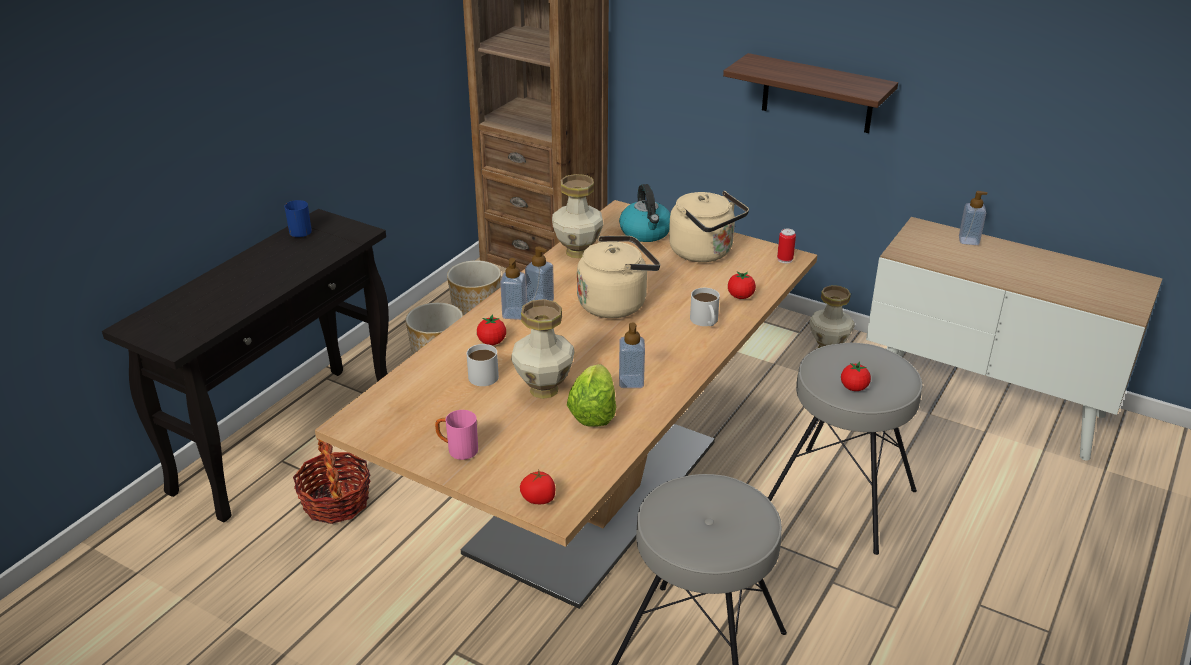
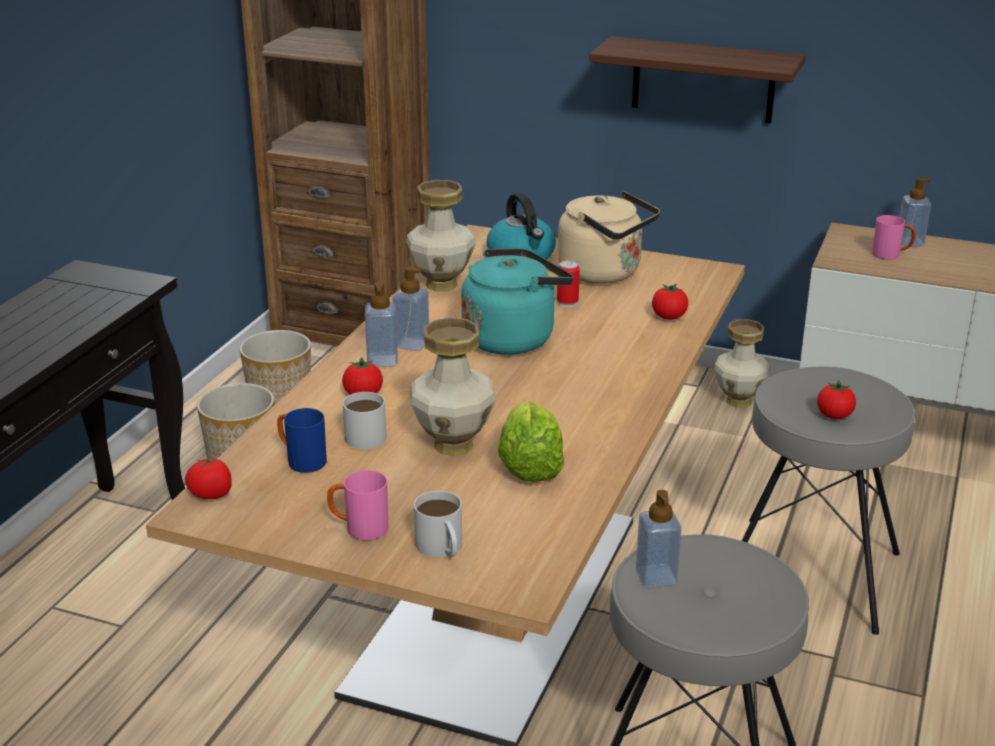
camera: 10 degrees left, 5 degrees down
blue mug [284,200,312,237] -> blue mug moved to [277,408,327,473]
basket [293,439,371,524] -> none
tomato [520,470,555,504] -> tomato moved to [185,456,232,499]
beige kettle [577,236,660,318] -> turquoise kettle [461,248,573,355]
soap dispenser [619,322,645,388] -> soap dispenser moved to [636,490,682,588]
white mug [690,288,720,326] -> white mug moved to [414,491,462,557]
can [777,229,796,263] -> can moved to [557,260,580,307]
none -> pink mug [872,215,916,260]

